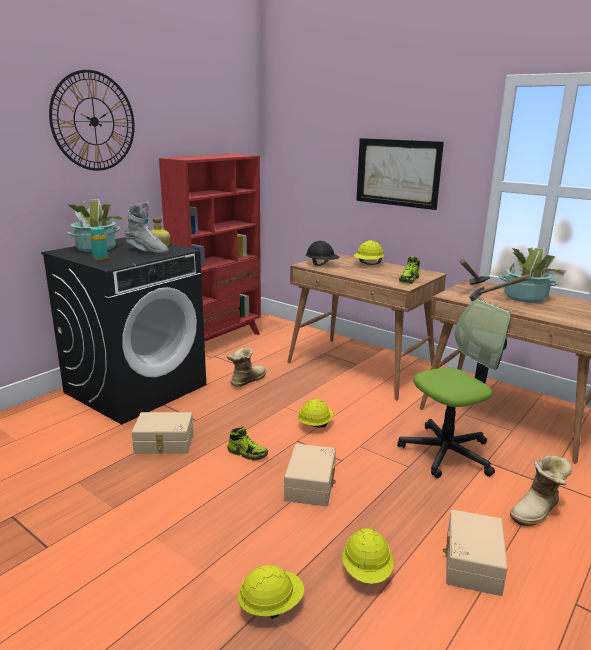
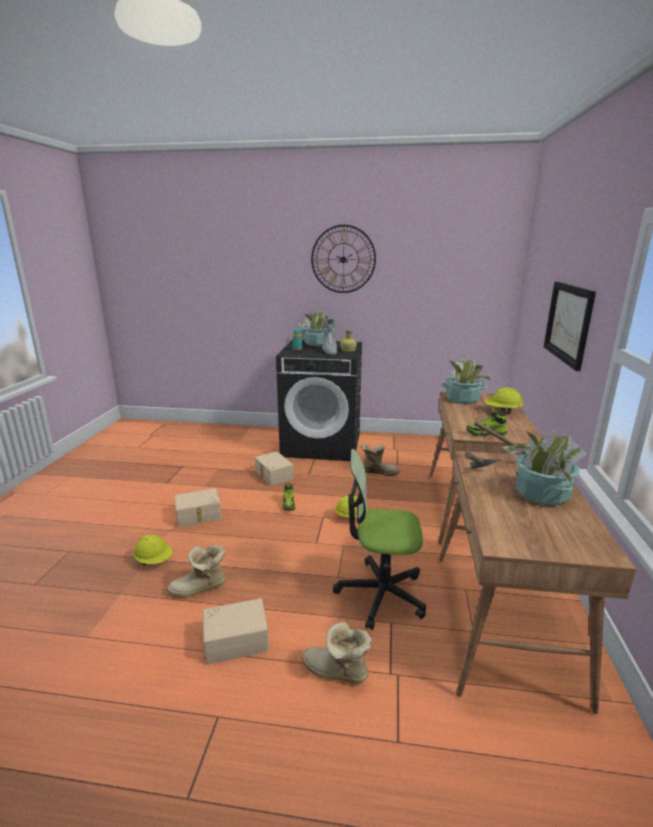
camera: 60 degrees right, 0 degrees up
red bookcase [159,154,261,342] -> none
beige storage box [284,444,336,507] -> beige storage box moved to [174,488,221,527]
black hard hat [306,241,340,266] -> potted plant [441,359,493,404]
yellow hard hat [342,528,394,584] -> boot [167,544,226,598]
office chair [397,300,511,478] -> office chair turned 150 degrees clockwise [333,449,426,630]

